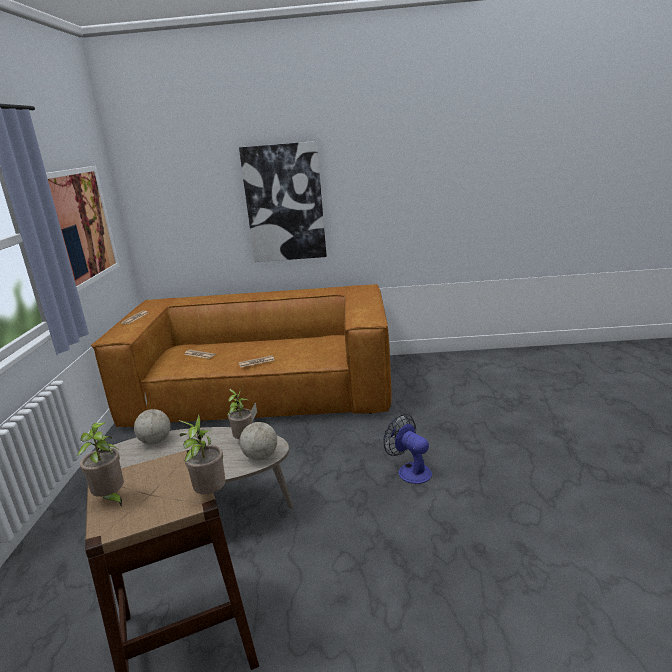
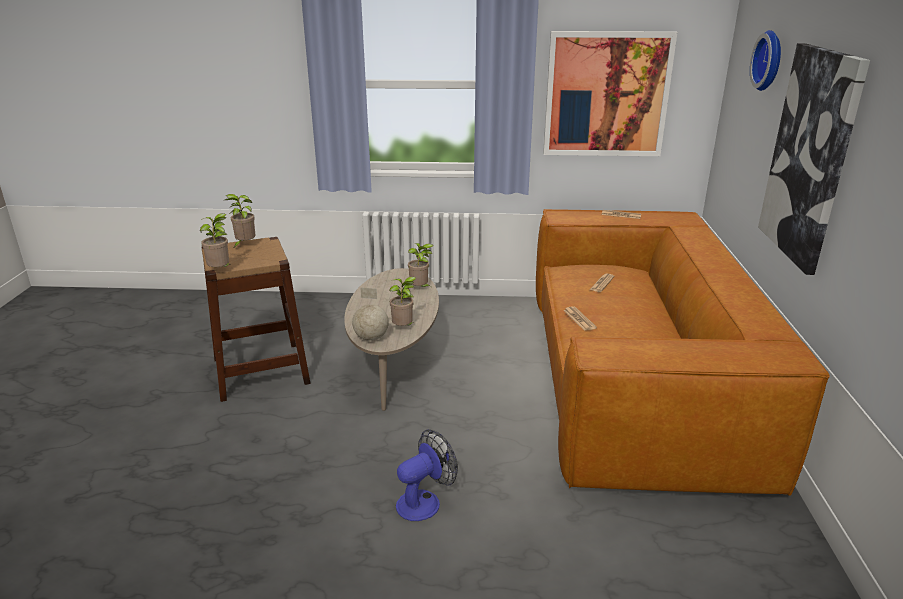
camera: 90 degrees right, 5 degrees up
globe [134,394,171,444] -> potted plant [408,243,433,287]
none -> wall clock [750,30,781,91]

